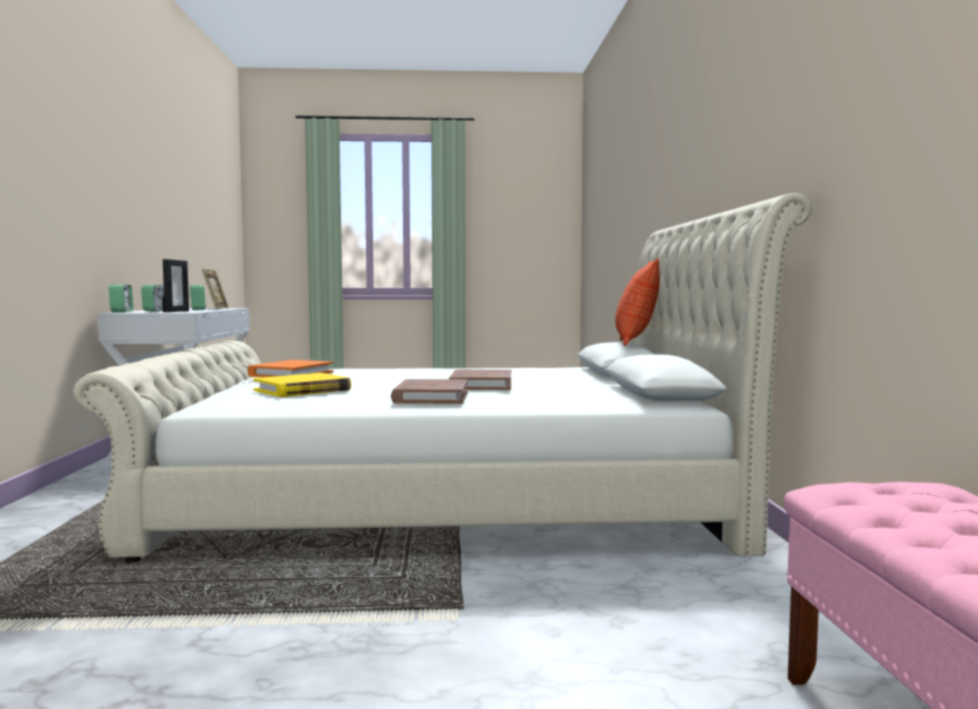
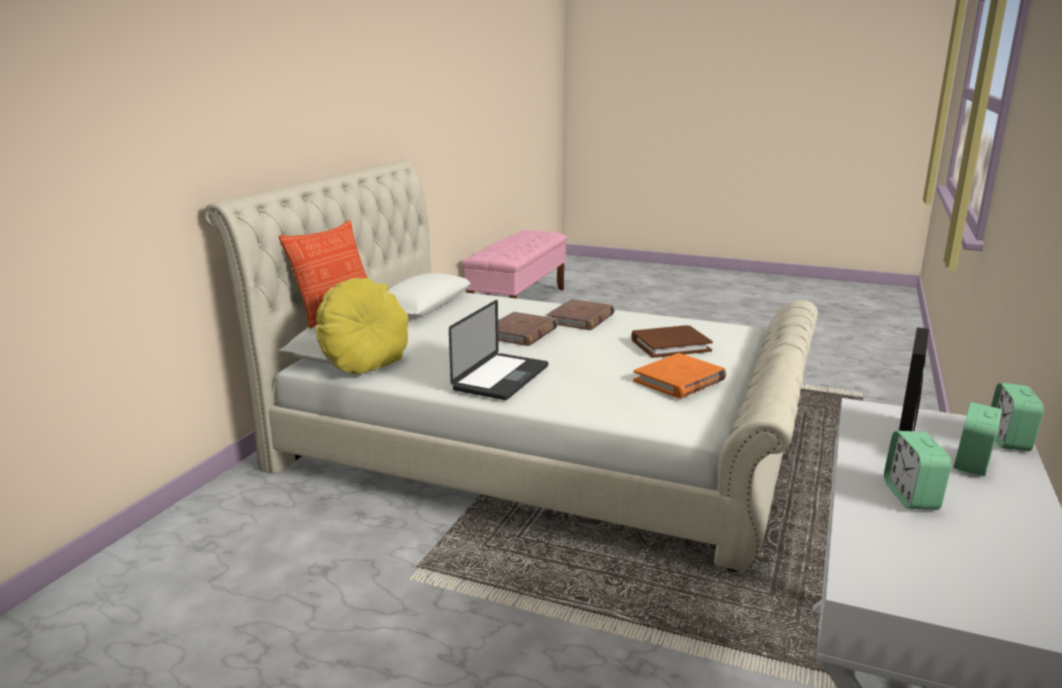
camera: 155 degrees left, 15 degrees up
picture frame [202,269,229,309] -> none
yellow book [253,373,351,397] -> brown book [631,325,713,358]
none -> yellow pillow [315,278,408,374]
none -> laptop [449,300,548,400]

